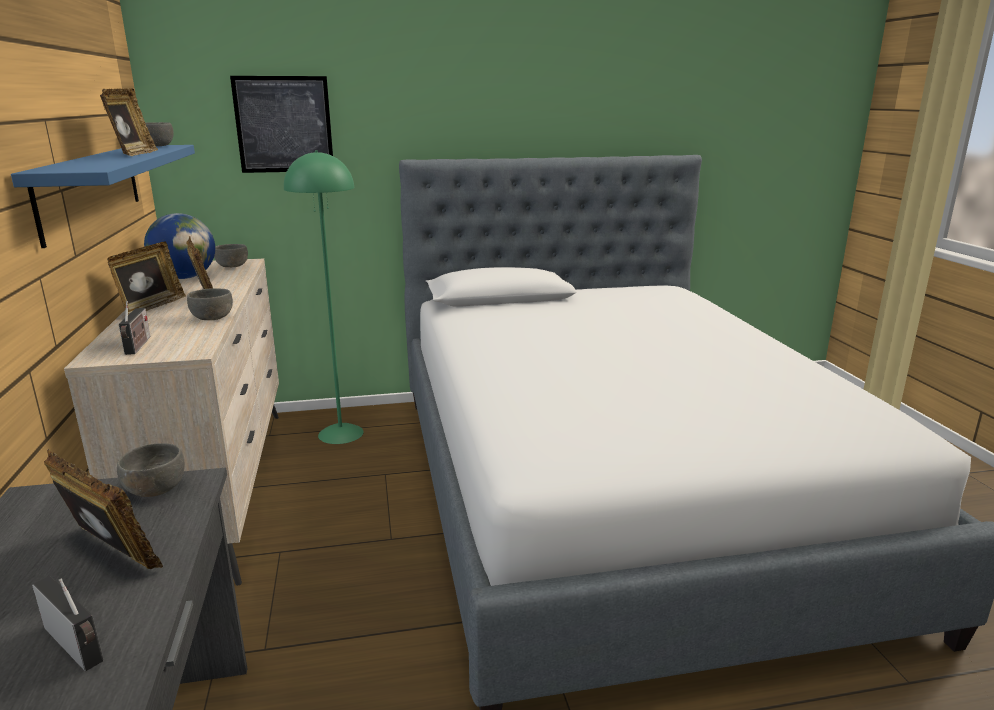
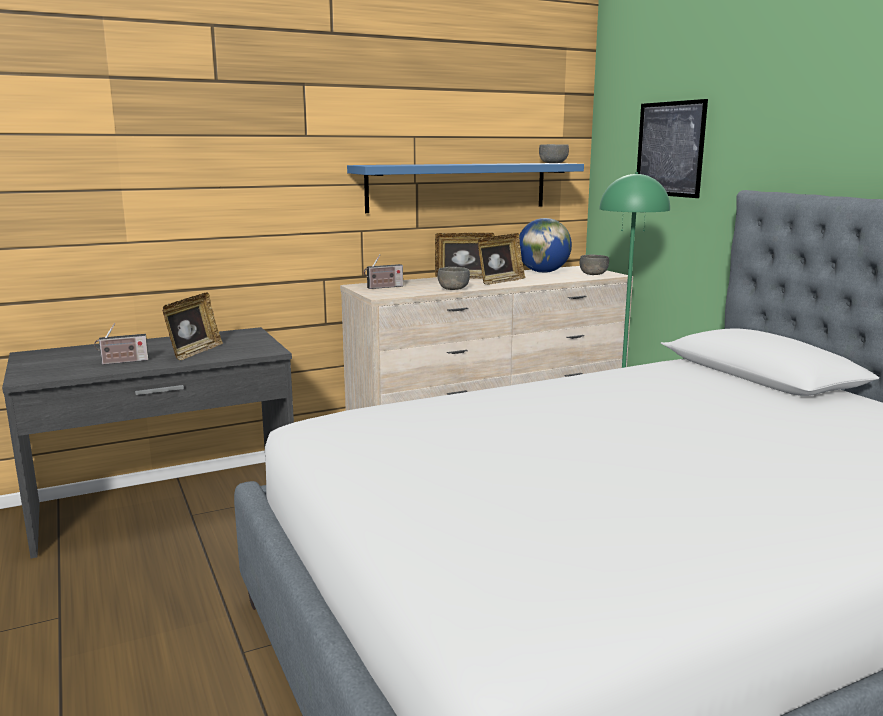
camera: 75 degrees right, 5 degrees down
radio [32,576,104,671] -> radio turned 45 degrees clockwise [94,323,149,365]
picture frame [100,88,158,156] -> none
grey bowl [117,443,185,497] -> none

